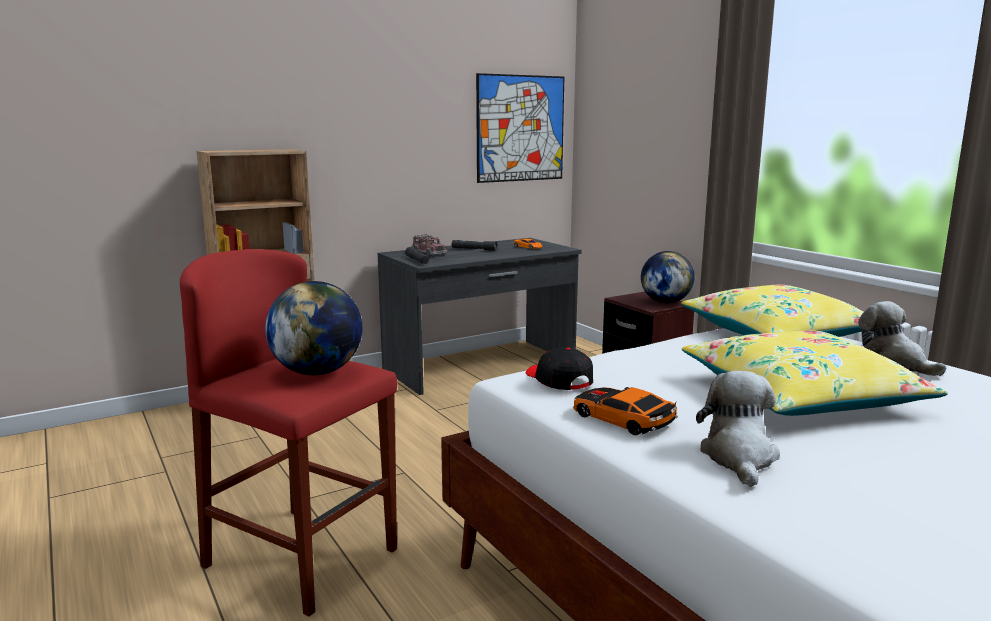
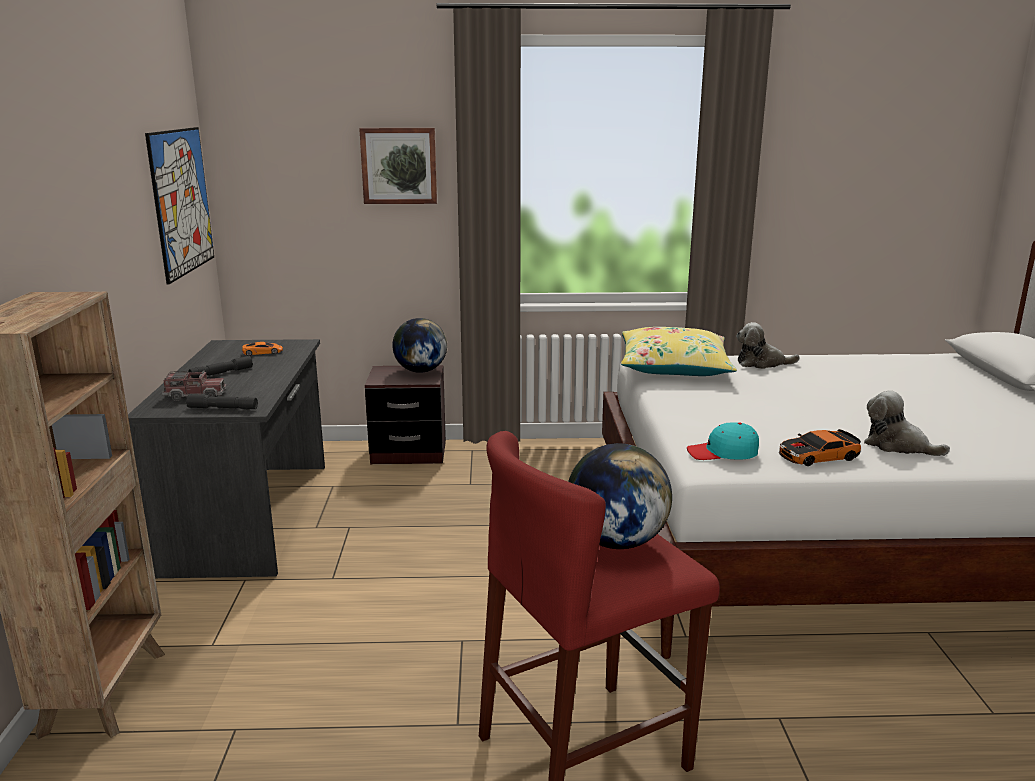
camera: 60 degrees left, 5 degrees up
black cap [526,347,593,390] -> turquoise cap [687,422,759,460]
yellow pillow [682,330,948,416] -> none
none -> picture [359,128,437,204]

